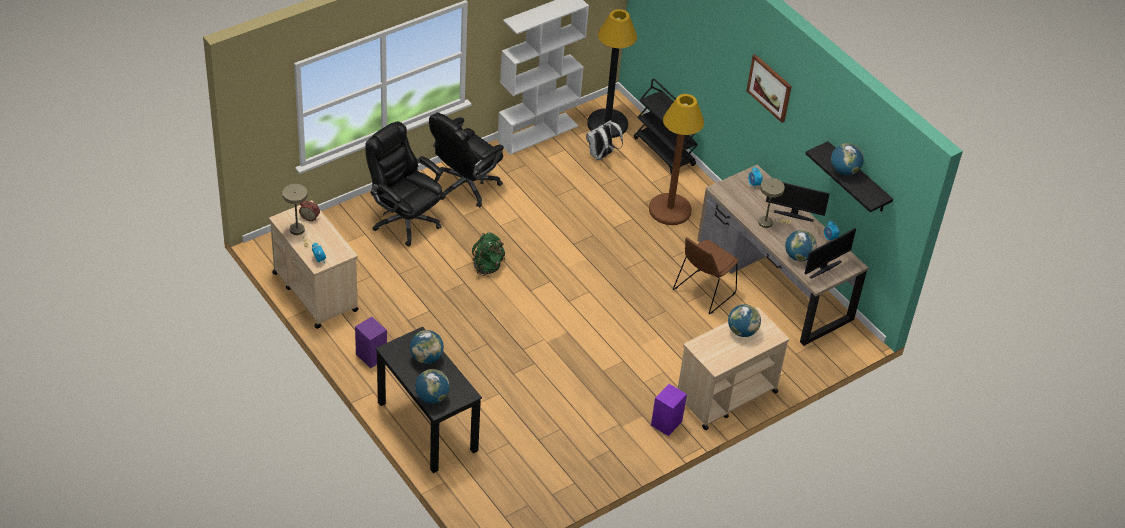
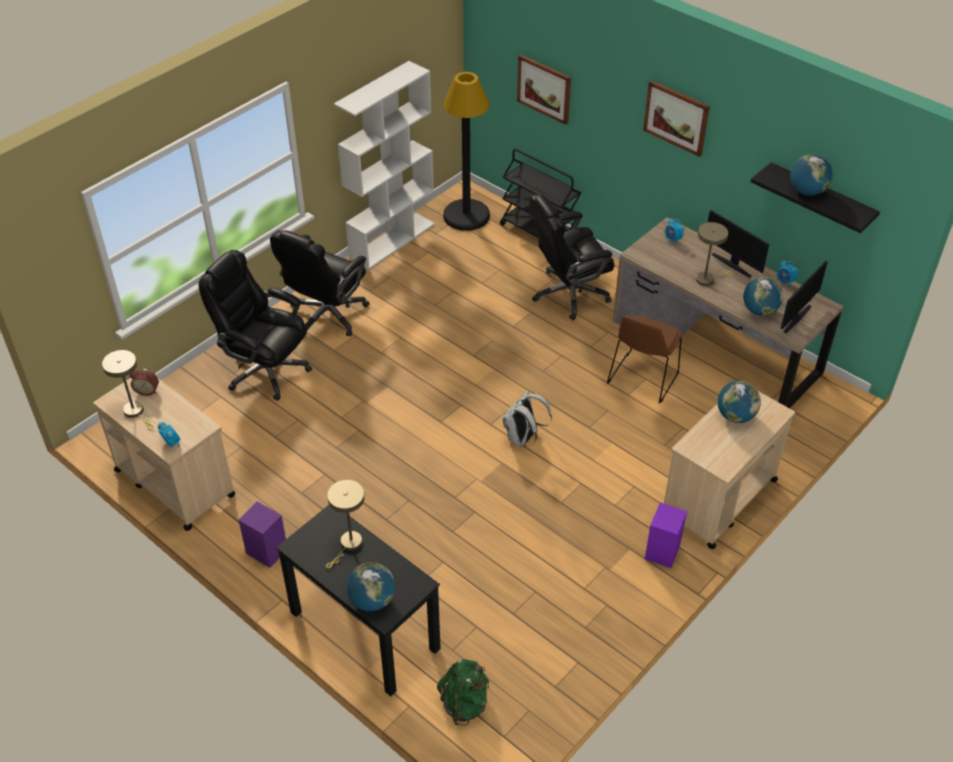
camera: 10 degrees left, 0 degrees up
globe [410,330,444,364] -> beige table lamp [326,480,365,568]
green backpack [472,232,505,276] -> green backpack moved to [437,659,489,726]
white backpack [586,120,623,160] -> white backpack moved to [503,390,552,447]
brown floor lamp [649,94,704,225] -> black office chair [529,194,614,320]
monitor [766,182,830,222] -> monitor turned 45 degrees clockwise [708,210,769,278]
none -> picture [517,54,571,125]

